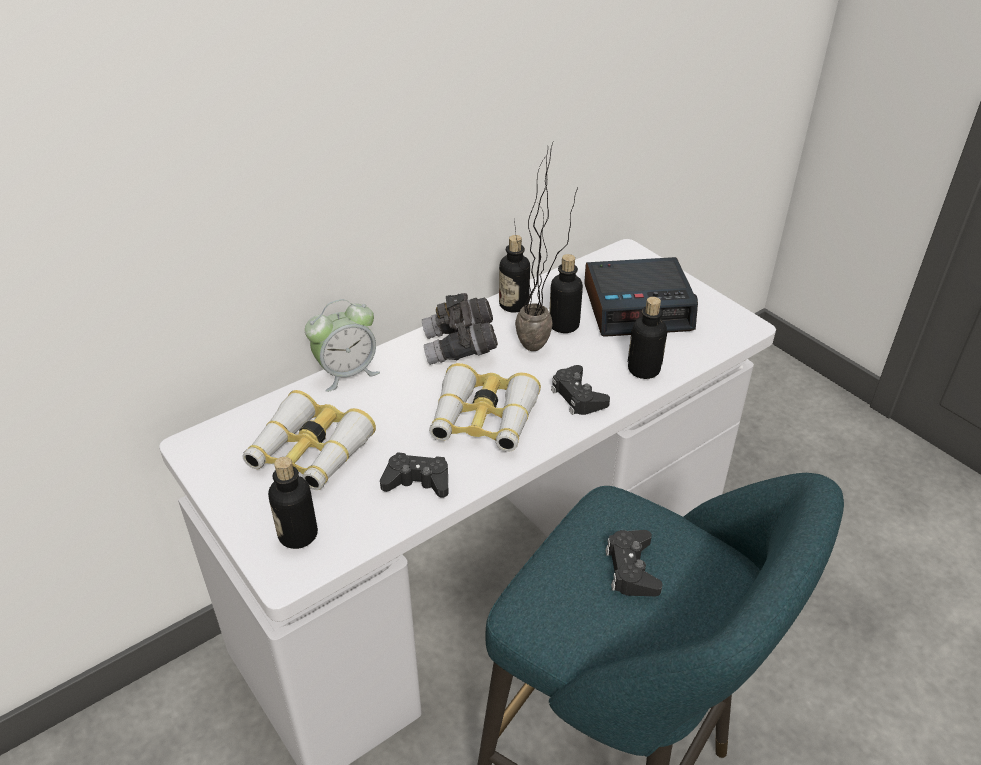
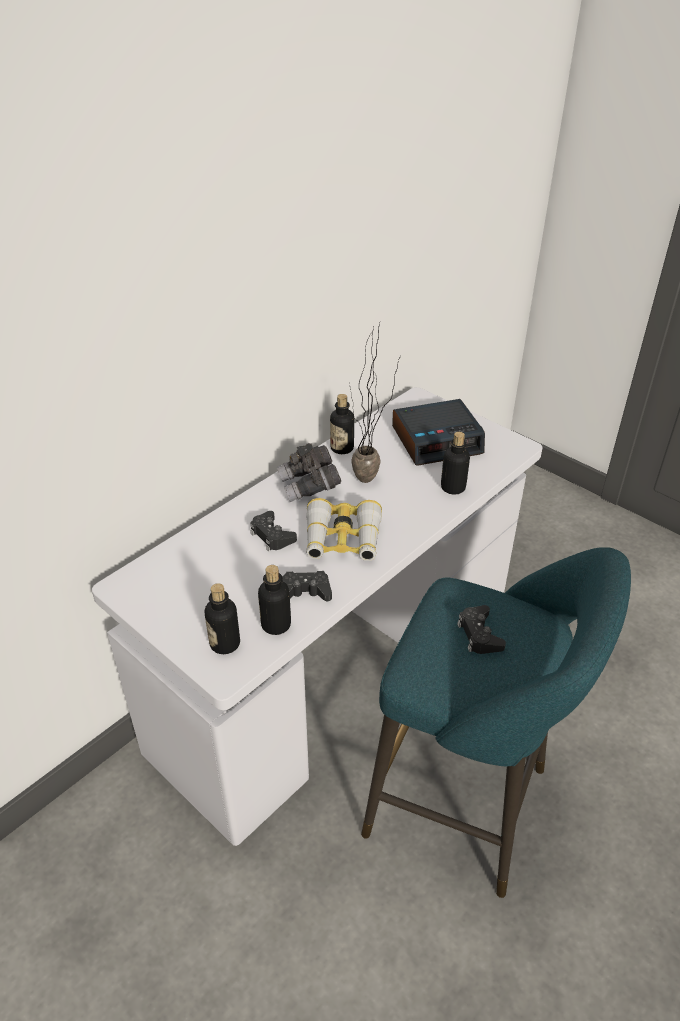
camera: 10 degrees left, 0 degrees up
binoculars [243,390,376,490] -> none
alarm clock [305,299,380,392] -> none
bottle [549,254,583,333] -> bottle moved to [258,565,291,635]
black game controller [551,365,610,415] -> black game controller moved to [250,511,297,551]

